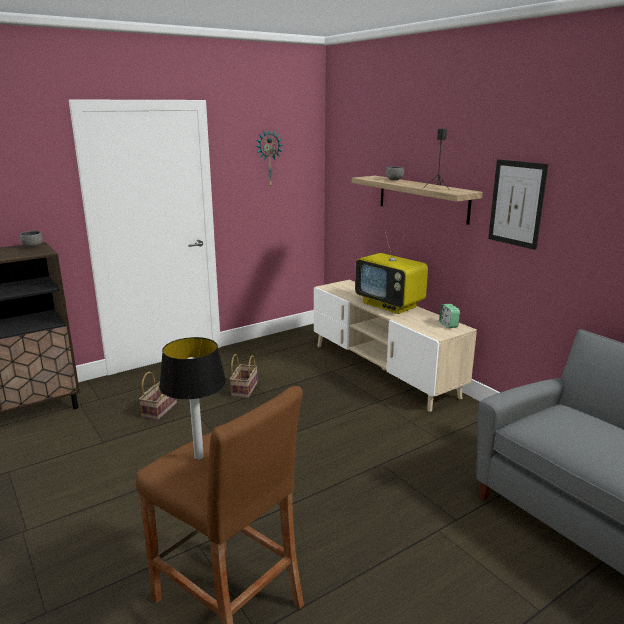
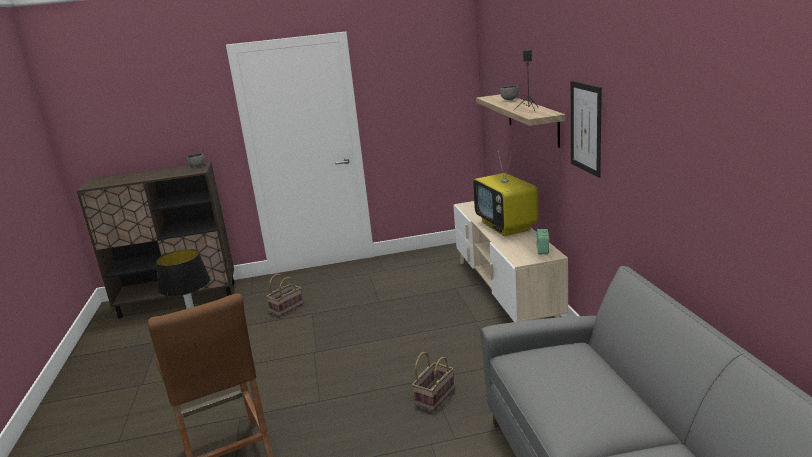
camera: 25 degrees right, 0 degrees up
basket [230,354,258,398] -> basket moved to [412,352,454,411]
wall clock [256,129,283,188] -> none

